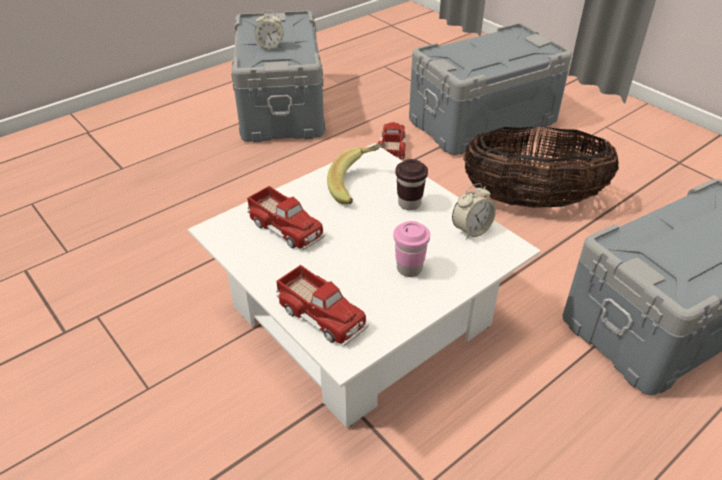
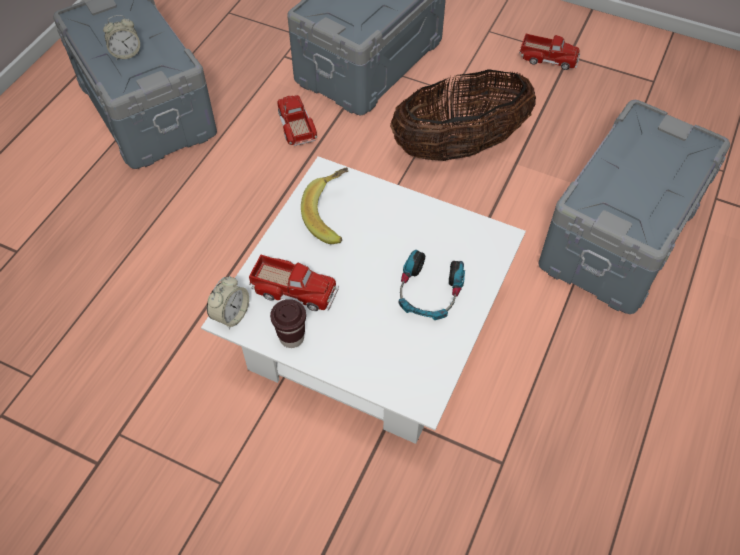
camera: 25 degrees left, 15 degrees up
toy truck [276,265,369,346] -> toy truck moved to [519,34,580,70]
pink cup [393,221,430,277] -> headphones [399,250,465,320]
brown cup [395,159,428,210] -> brown cup moved to [270,299,306,348]
alarm clock [452,183,496,240] -> alarm clock moved to [207,276,249,329]

